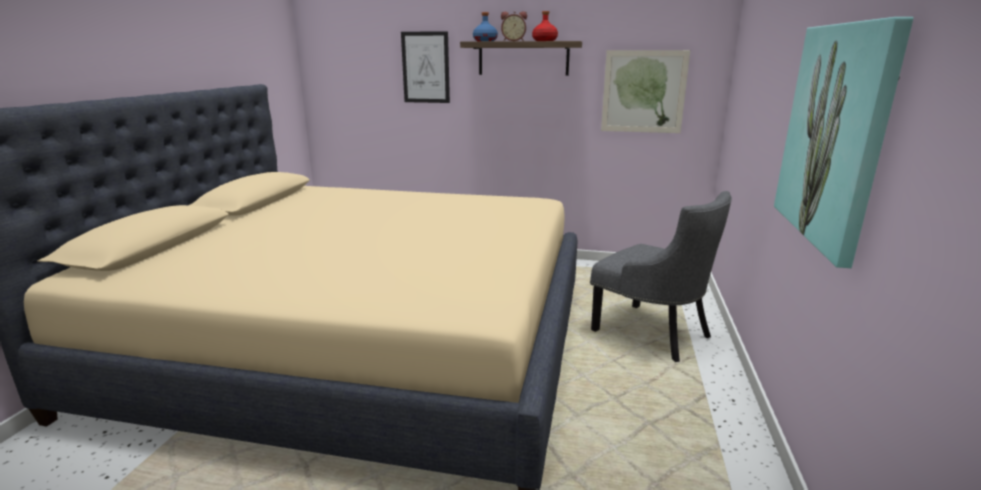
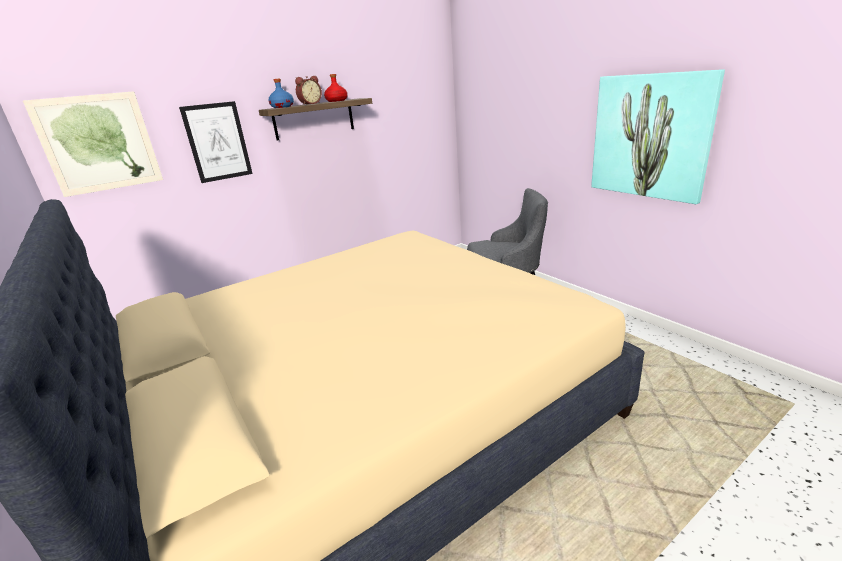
camera: 45 degrees left, 5 degrees up
picture [601,50,690,133] -> picture moved to [23,91,163,197]

